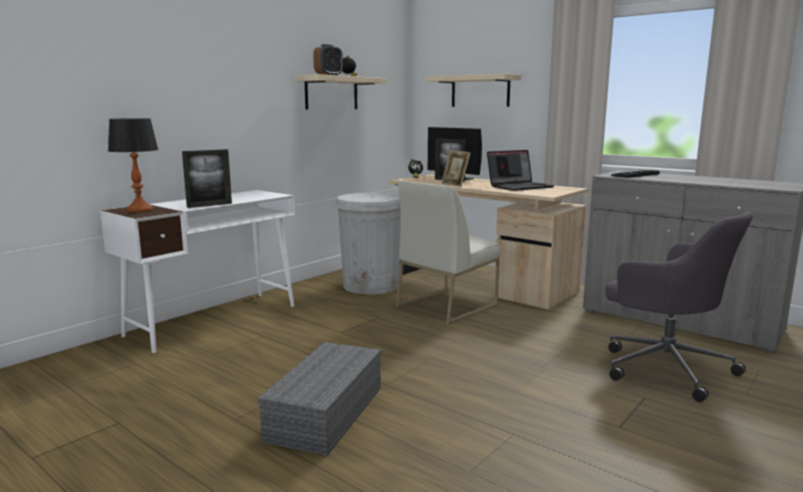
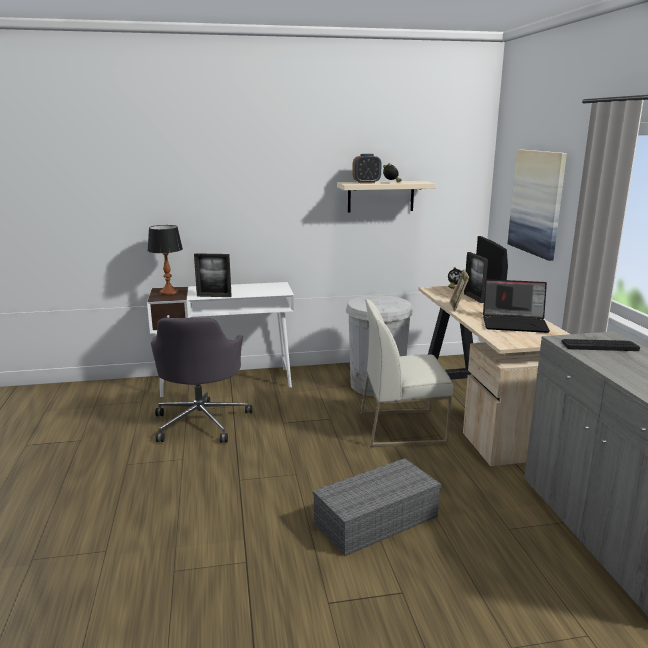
camera: 40 degrees right, 5 degrees up
grey storage box [258,342,382,456] -> grey storage box moved to [313,458,441,556]
beige shelf [426,73,521,107] -> picture [508,150,567,261]
grey office chair [605,211,752,402] -> grey office chair moved to [151,317,252,442]

